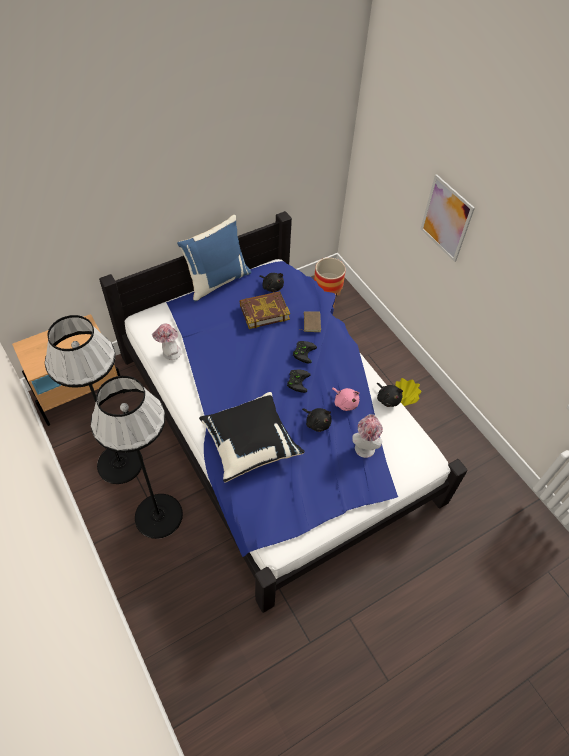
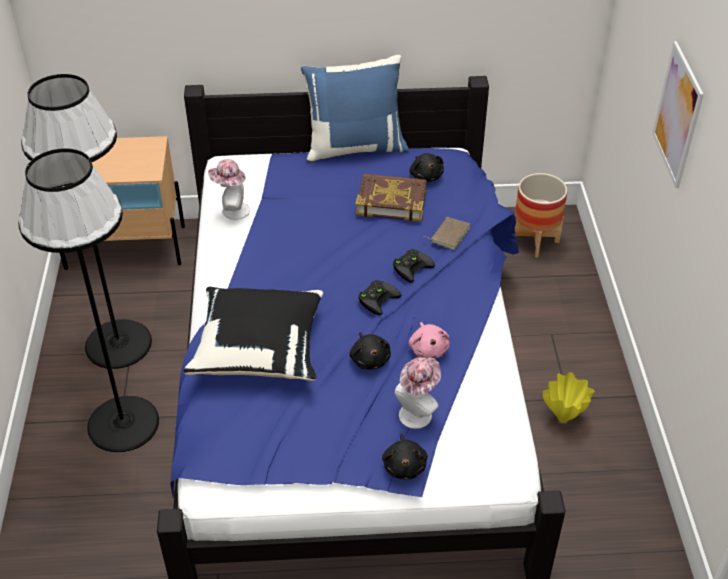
camera: 30 degrees right, 10 degrees down
black plush toy [377,383,403,407] -> black plush toy moved to [382,433,428,480]

